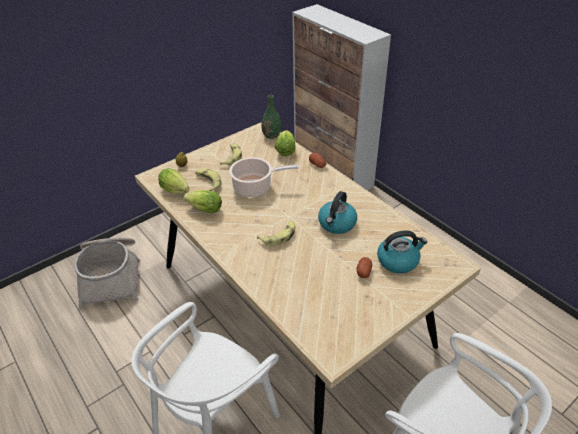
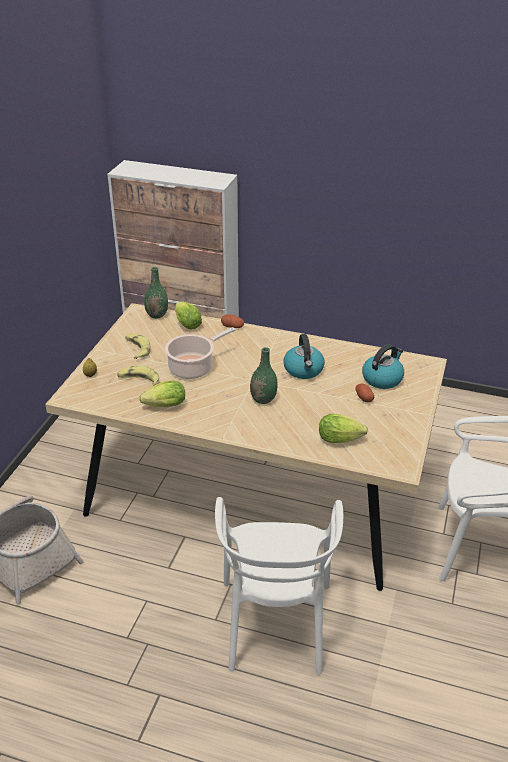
camera: 35 degrees left, 5 degrees down
lettuce [158,168,189,194] -> lettuce moved to [319,414,368,443]
banana [257,221,295,246] -> green vase [250,347,278,404]

